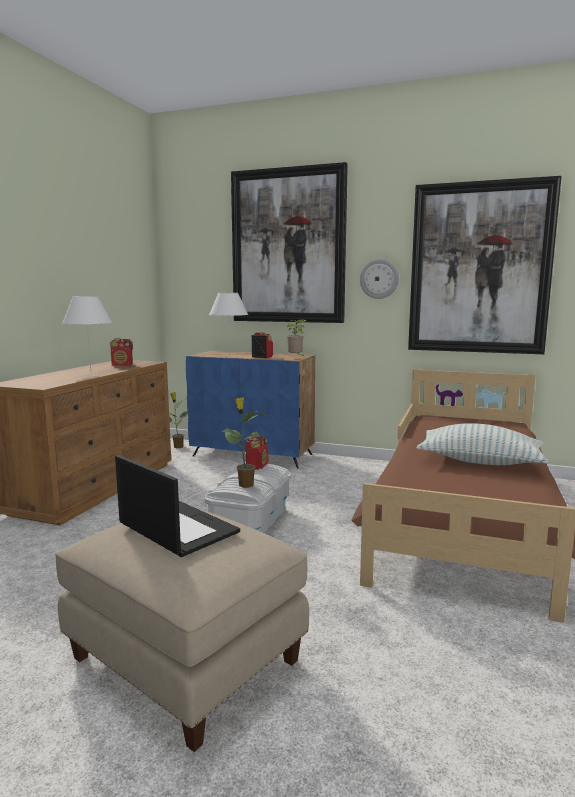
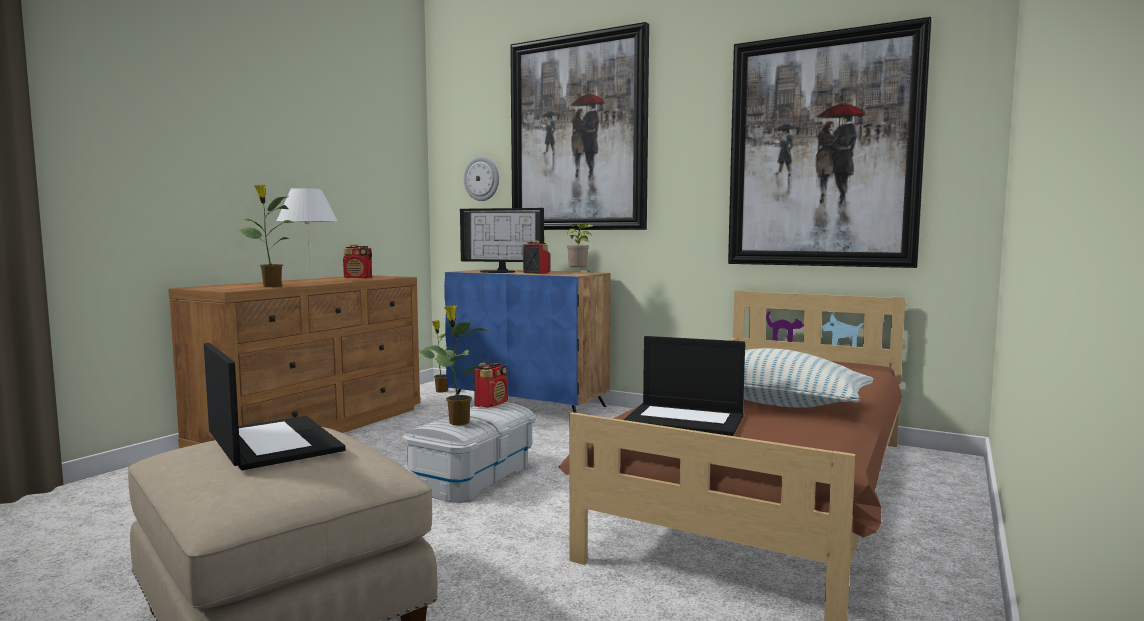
camera: 10 degrees right, 5 degrees down
white table lamp [209,293,248,356] -> monitor [460,208,544,273]
wall clock [360,259,399,299] -> wall clock moved to [464,157,499,201]
none -> potted plant [238,185,294,287]
none -> laptop [624,336,745,436]

